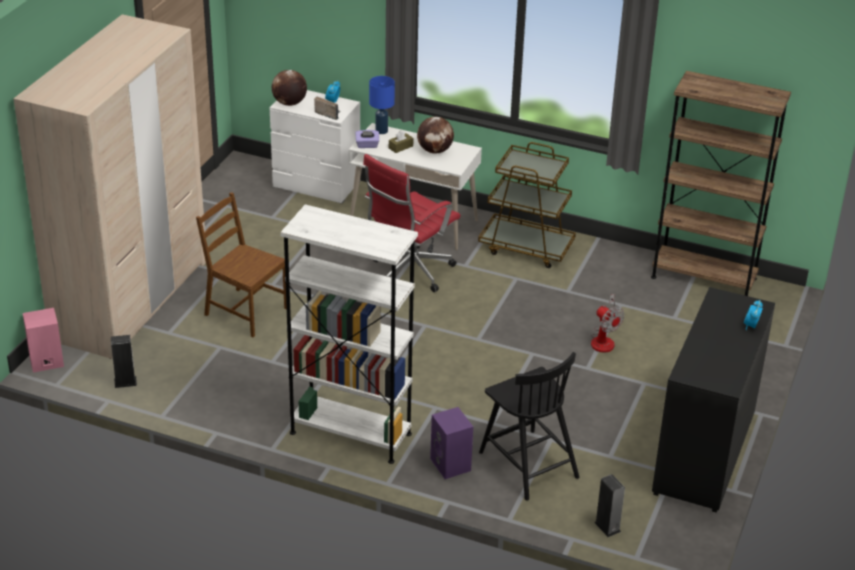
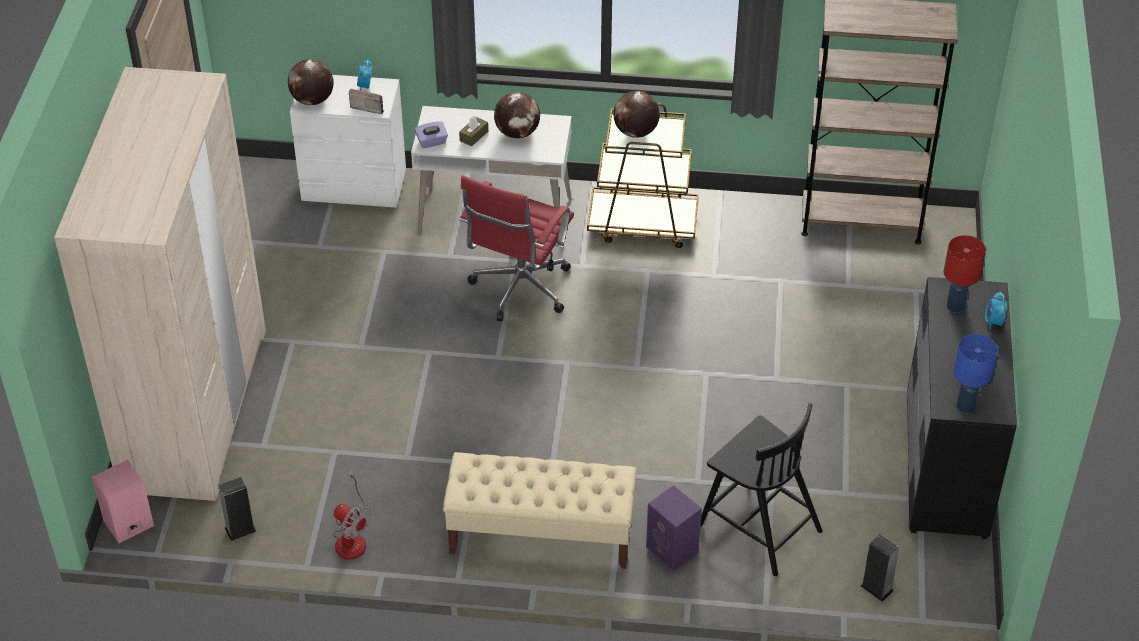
camera: 15 degrees left, 10 degrees up
brown chair [196,192,287,337] -> none
white bookcase [280,204,418,464] -> beige bench [443,452,637,569]
blue table lamp [369,76,395,134] -> blue table lamp moved to [954,334,998,413]
fan [591,294,625,353] -> fan moved to [333,469,371,559]
none -> globe [613,91,660,138]
none -> red table lamp [944,235,986,313]

